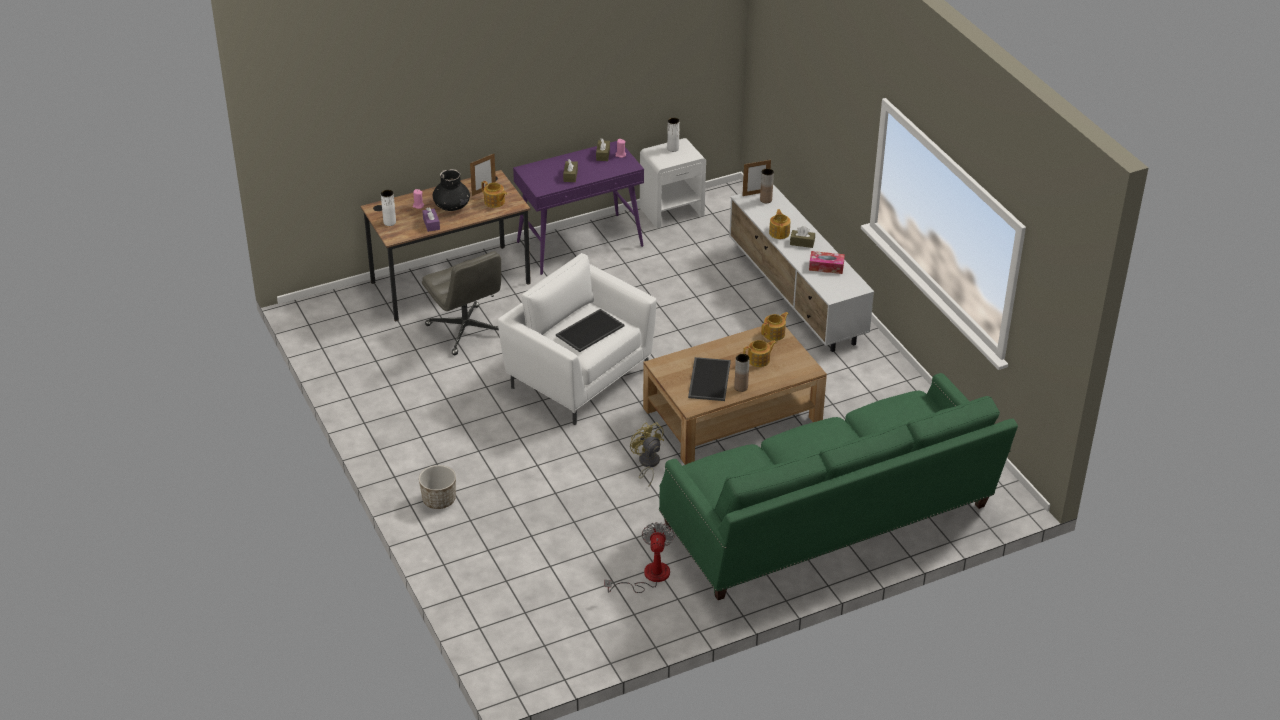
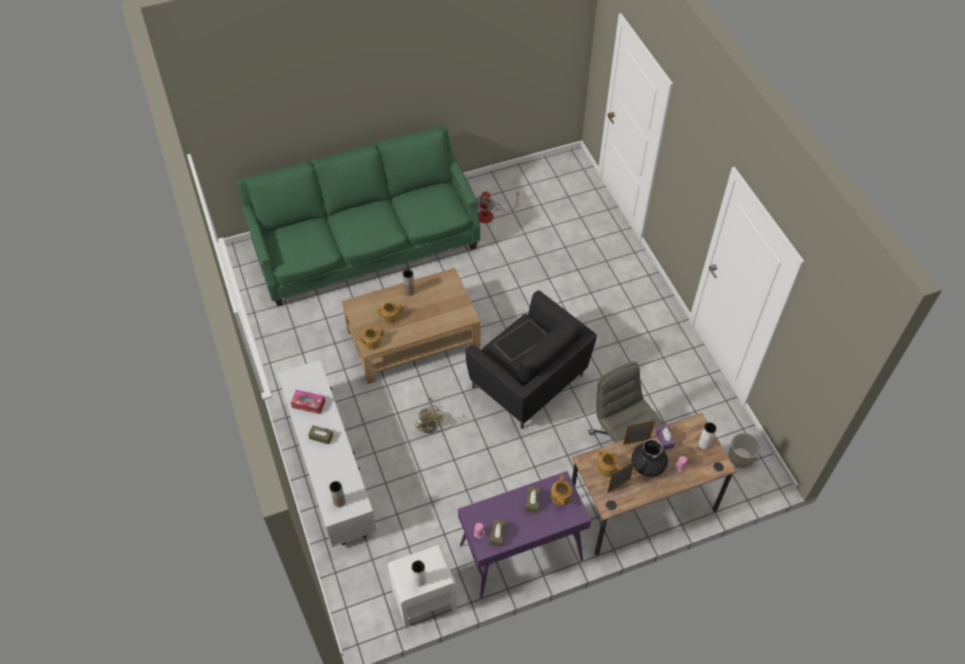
camera: 175 degrees left, 15 degrees up
planter [419,465,456,509] -> planter moved to [728,433,761,468]
white armchair [498,253,657,425] -> black armchair [465,290,597,429]
yellow fan [630,422,664,487] -> yellow fan moved to [415,398,444,433]
tray [688,357,731,401] -> none
picture frame [742,159,771,196] -> picture frame moved to [623,420,655,445]
teapot [769,209,791,239] -> teapot moved to [551,475,572,506]

